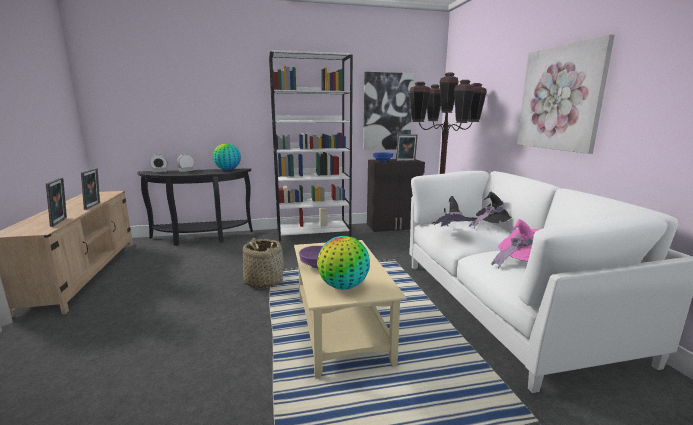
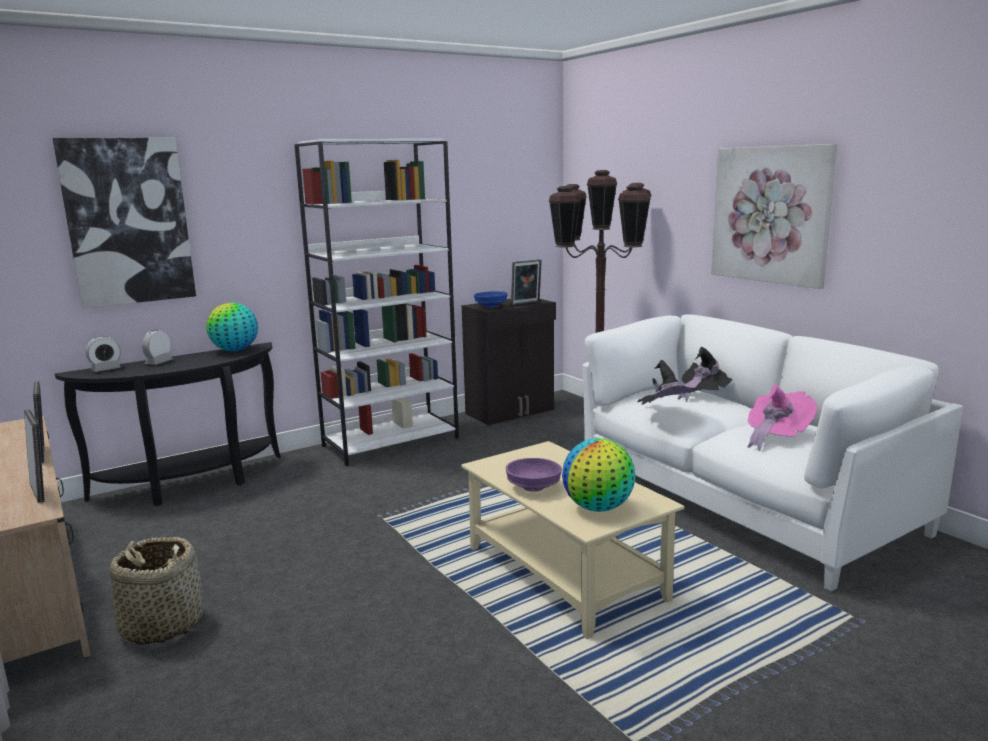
camera: 20 degrees left, 0 degrees up
basket [243,238,283,289] -> basket moved to [110,537,203,645]
picture [363,72,414,150] -> picture moved to [53,138,196,308]

